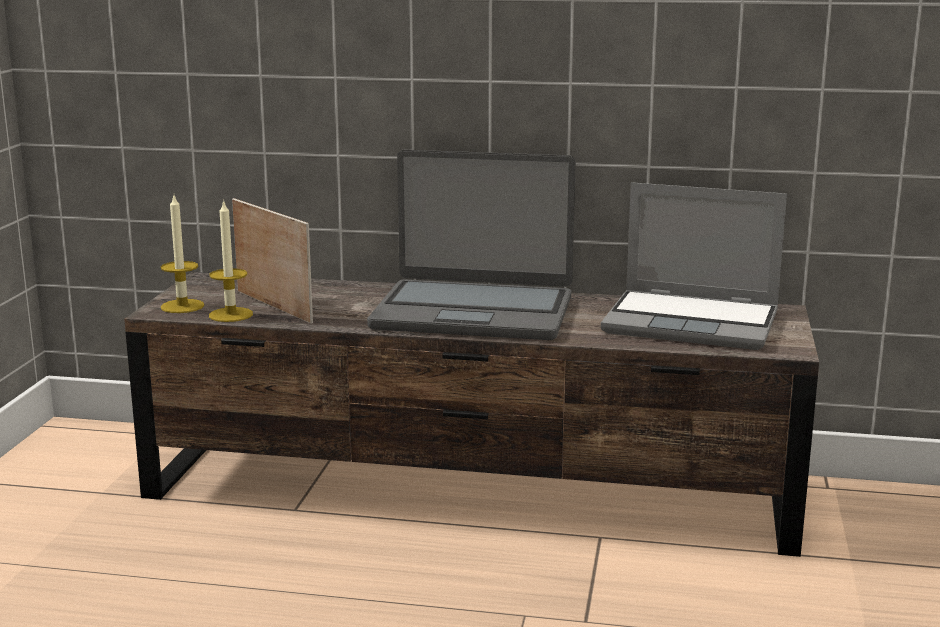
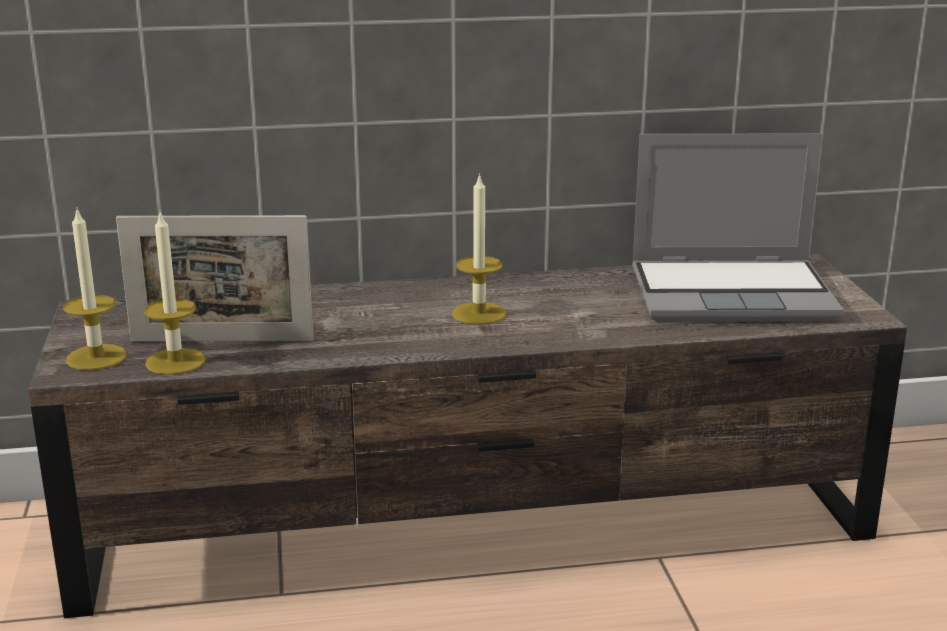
camera: 20 degrees left, 5 degrees up
picture frame [232,198,313,324] -> picture frame turned 150 degrees clockwise [116,215,314,341]
laptop [367,150,576,340] -> candle [452,173,506,325]

